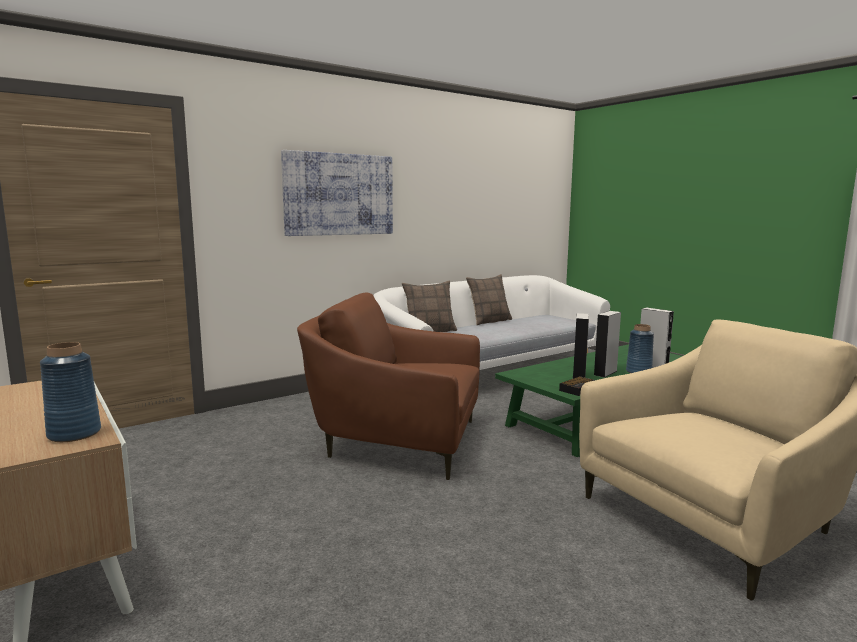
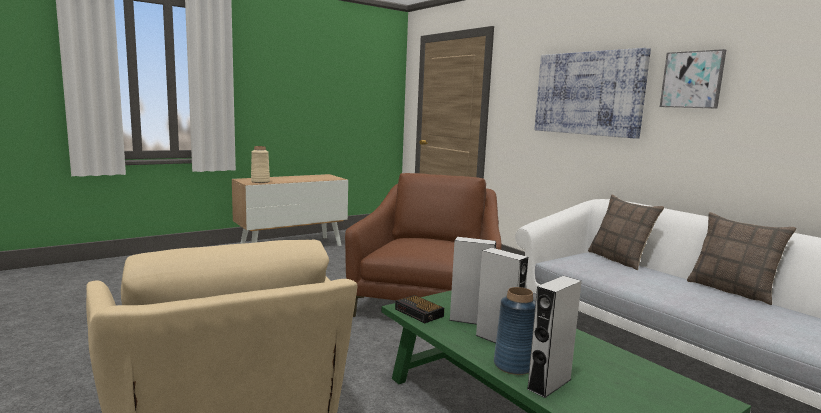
camera: 90 degrees right, 0 degrees up
blue vase [40,342,101,442] -> beige vase [251,146,270,183]
none -> picture [660,49,726,109]

